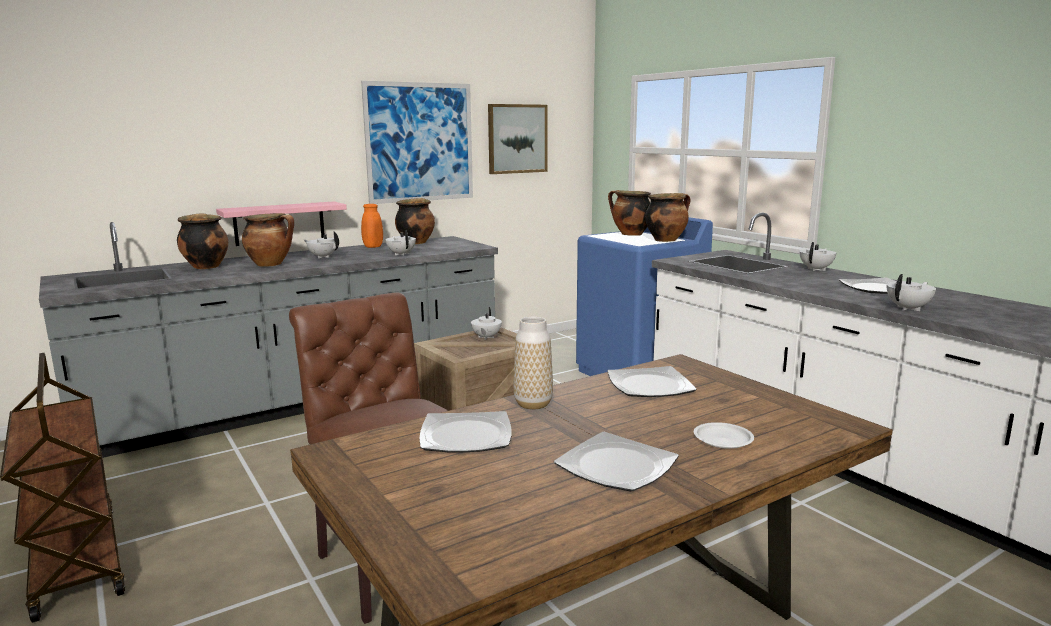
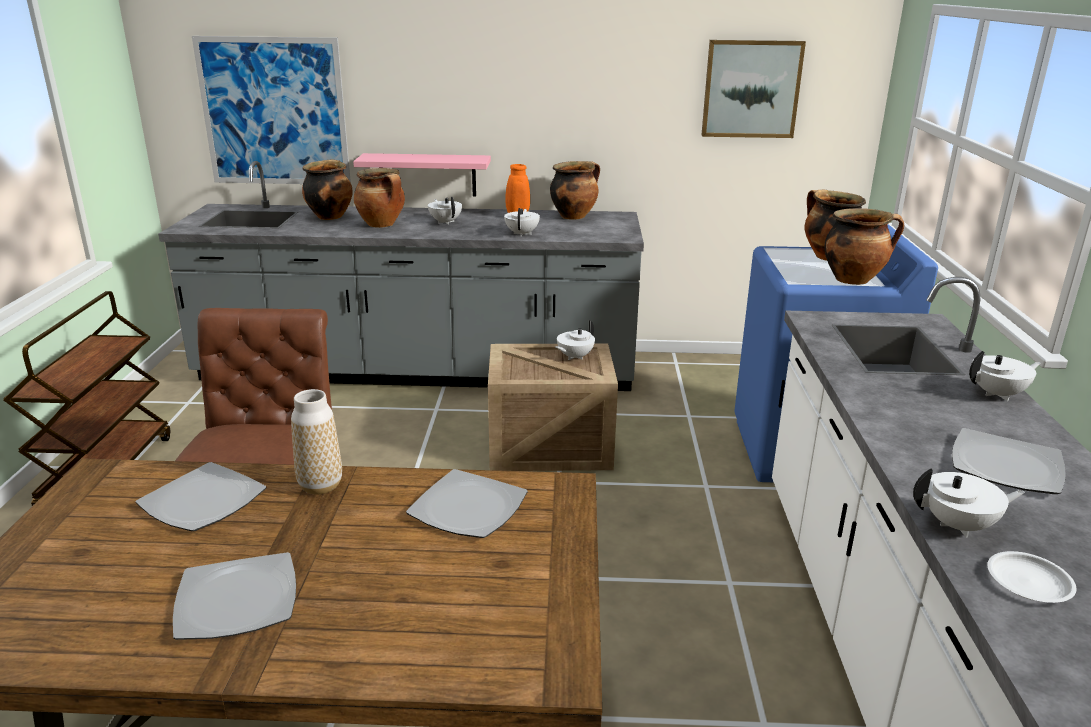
camera: 35 degrees right, 10 degrees up
picture [361,81,473,204] -> picture moved to [192,36,351,184]
white plate [694,422,754,449] -> white plate moved to [988,551,1077,603]

